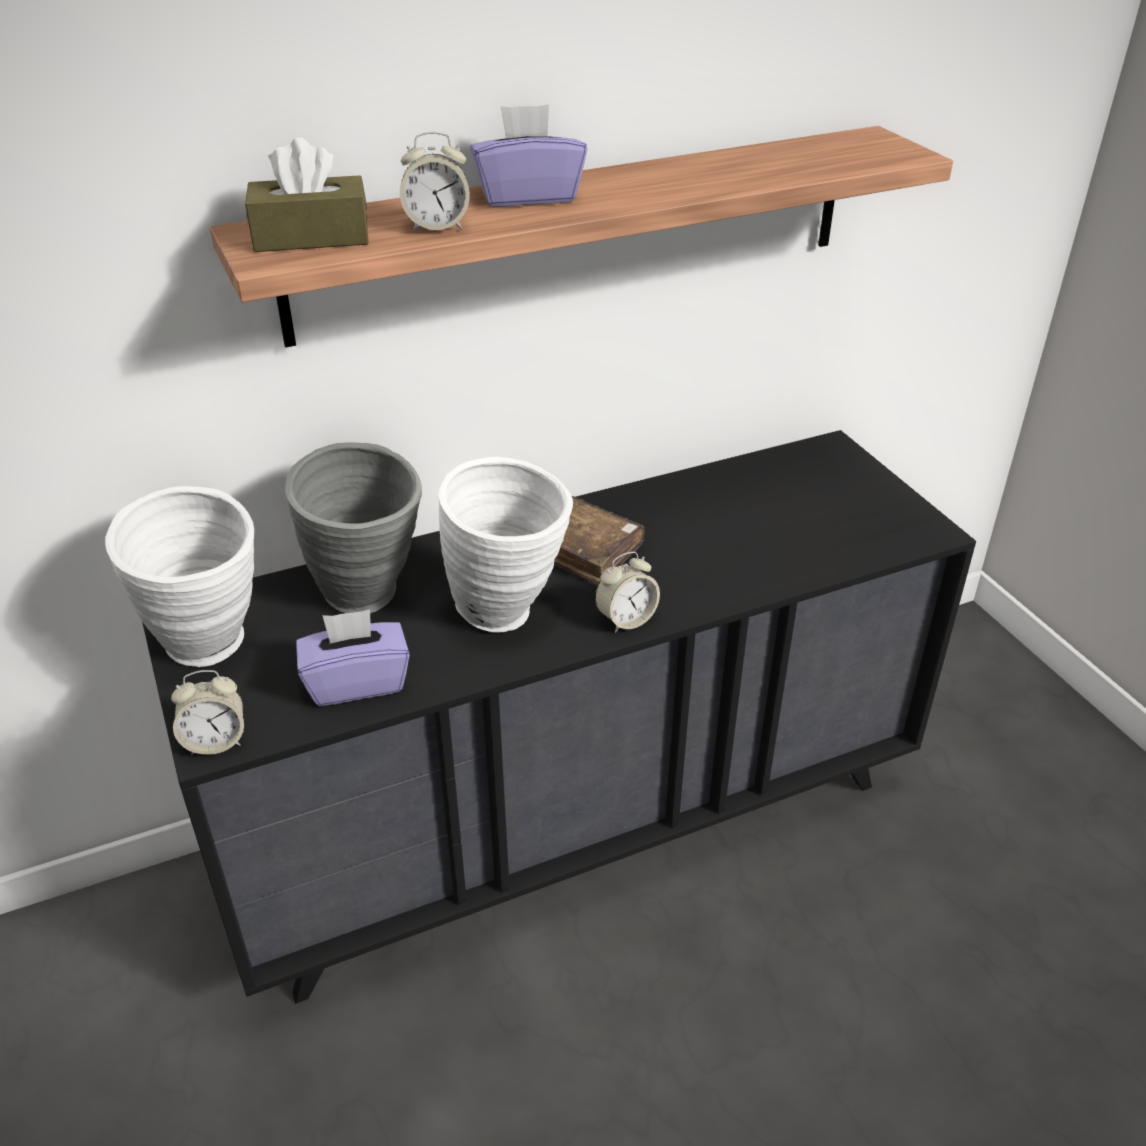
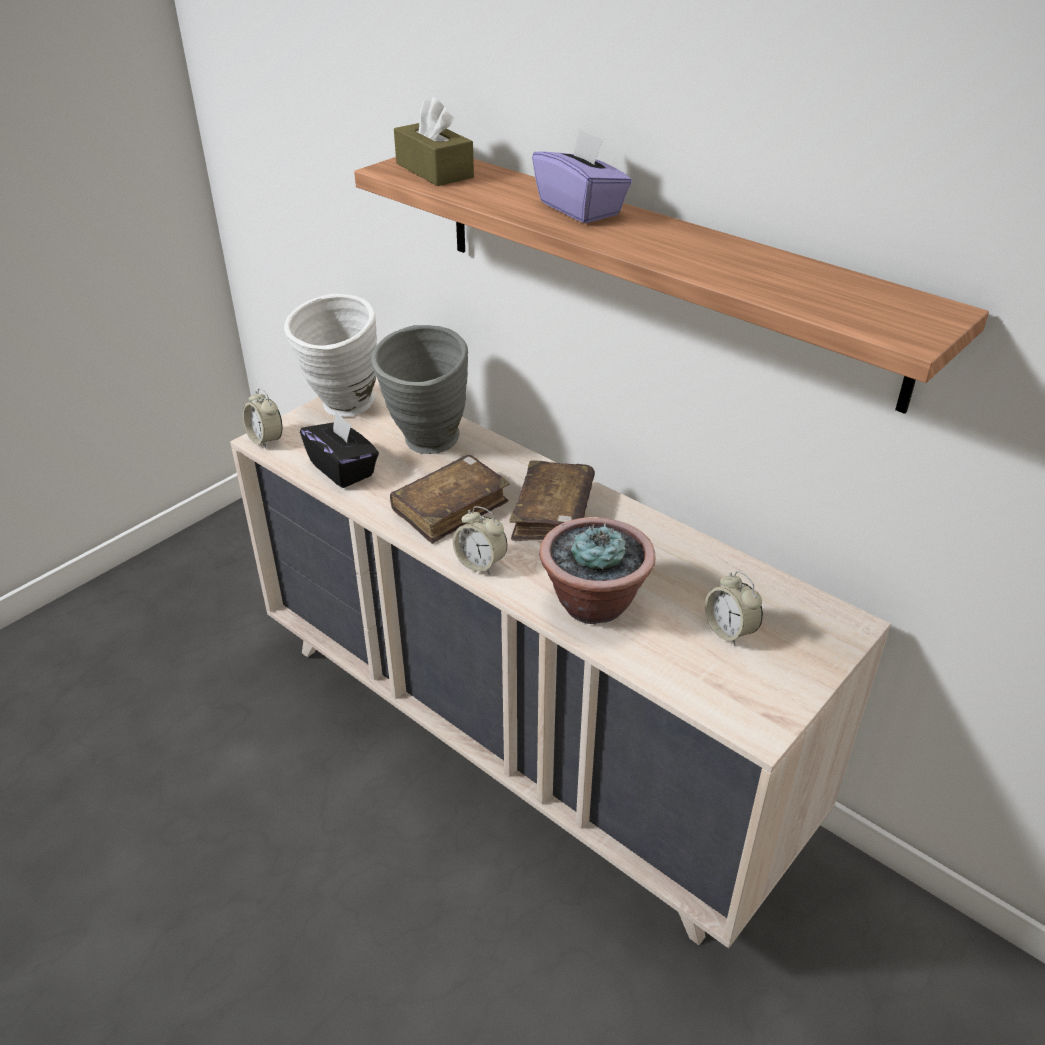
camera: 65 degrees right, 0 degrees up
black dresser [142,430,976,1003] -> beige dresser [230,377,891,948]
purple tissue box [296,609,410,706] -> black tissue box [300,411,379,488]
alarm clock [400,132,470,232] -> alarm clock moved to [705,571,763,646]
white vase [438,457,573,633] -> brown book [390,455,510,544]
none -> potted plant [540,517,655,624]

